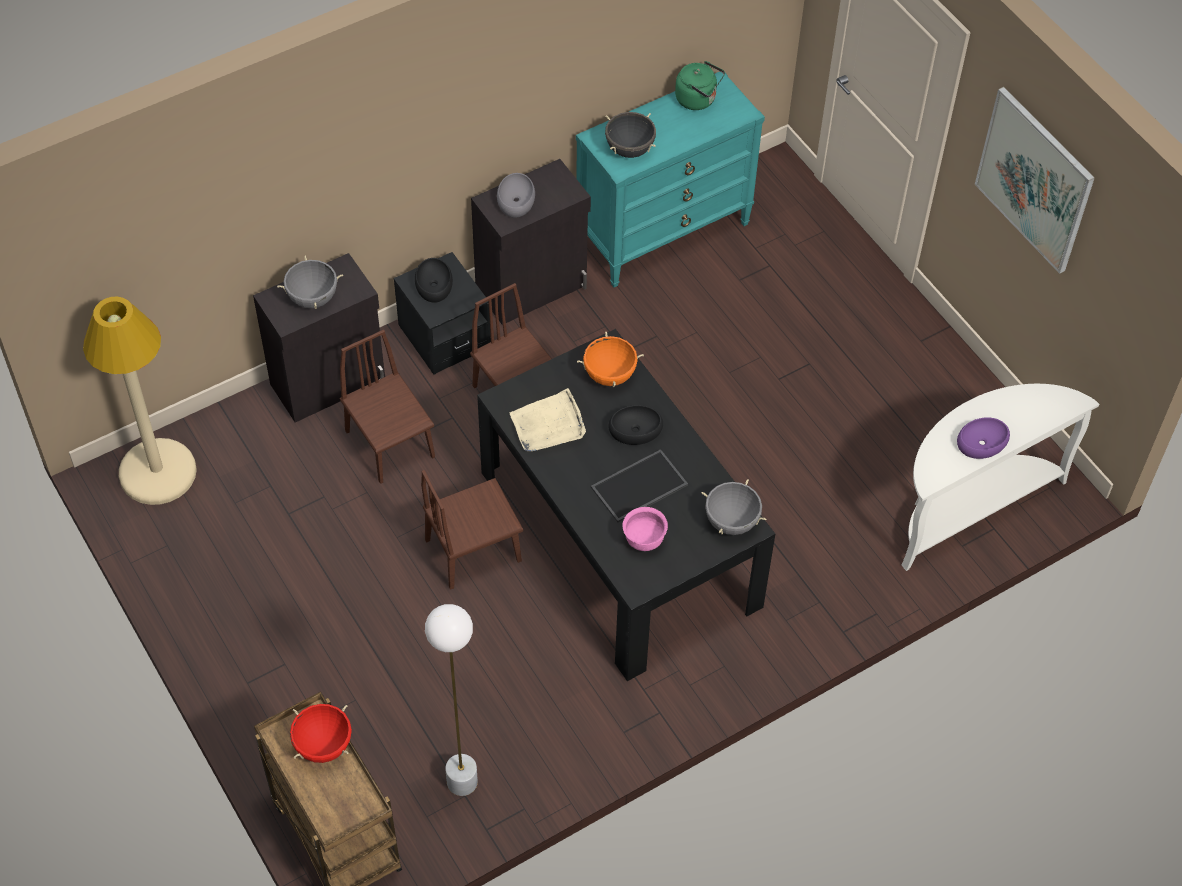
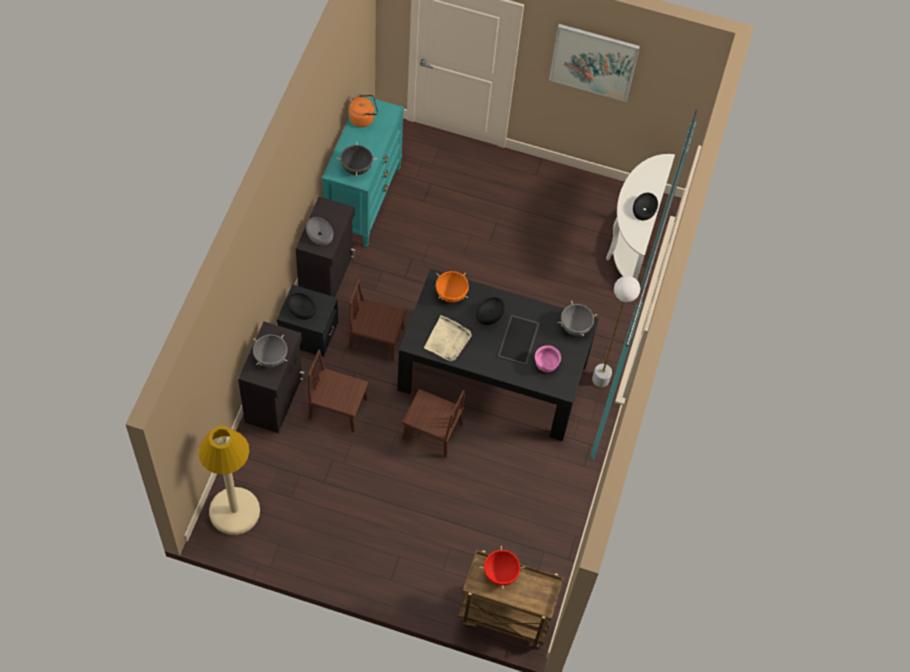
camera: 45 degrees left, 5 degrees up
brown chair [421,470,523,590] -> brown chair turned 90 degrees counterclockwise [402,389,465,457]
white floor lamp [425,604,478,796] -> white floor lamp moved to [592,276,640,387]
green kettle [675,61,725,110] -> orange kettle [349,94,378,127]
purple bowl [957,417,1010,459] -> black bowl [633,193,658,220]

